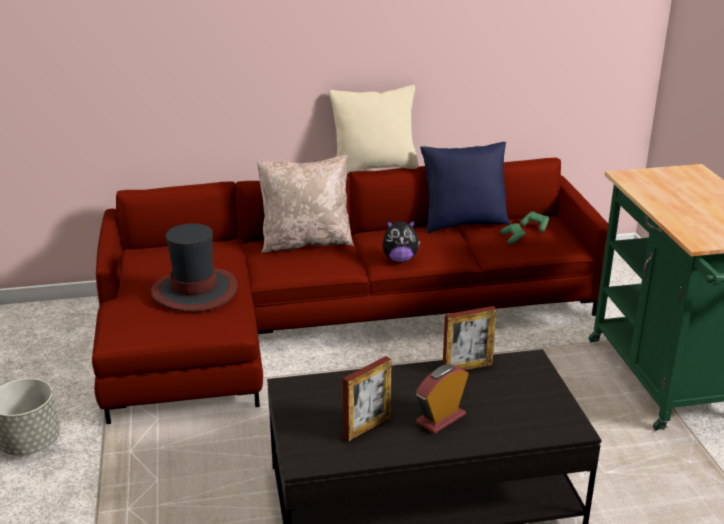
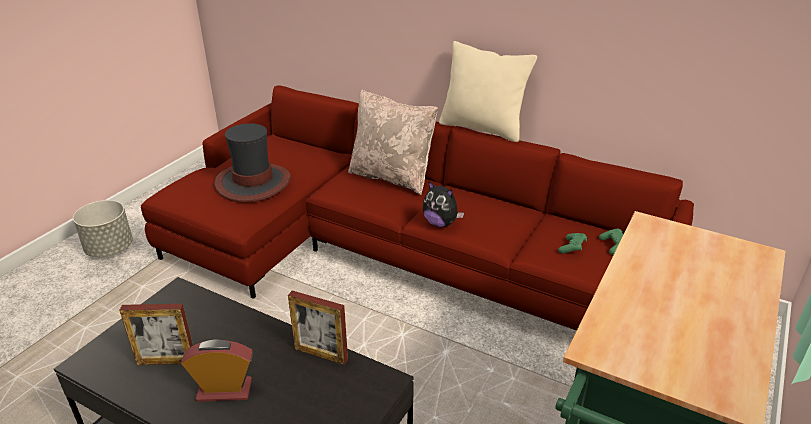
camera: 40 degrees right, 5 degrees up
blue pillow [420,142,510,233] -> none

